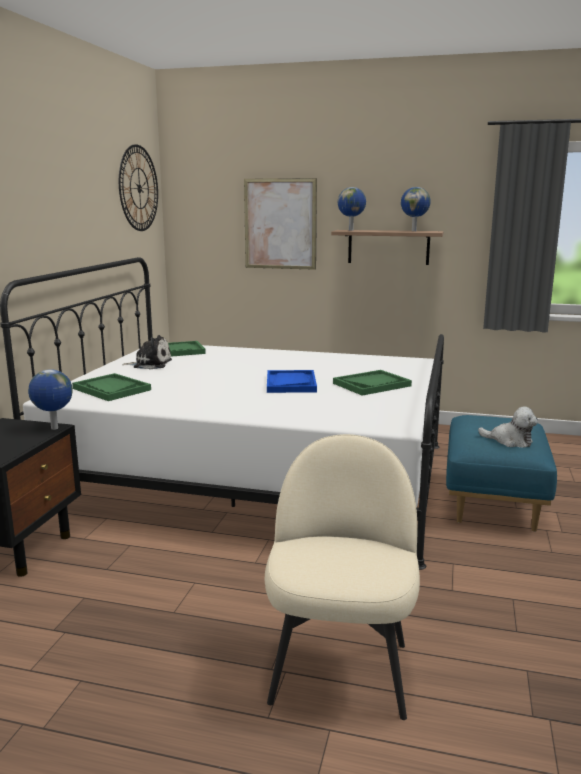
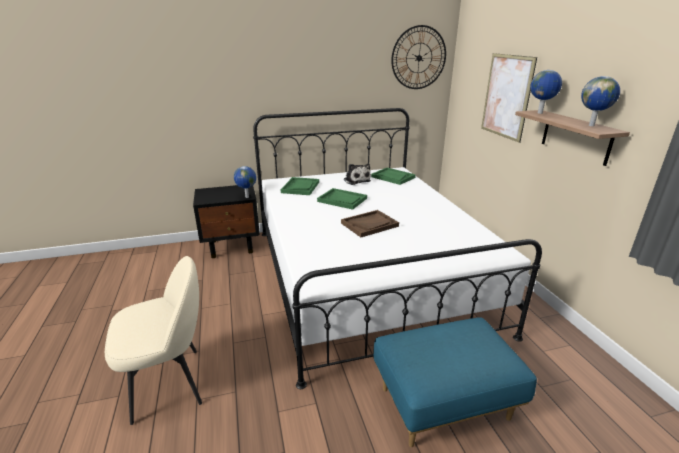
camera: 60 degrees right, 10 degrees up
blue tray [267,370,317,393] -> brown tray [341,210,399,237]
green tray [333,370,412,396] -> green tray moved to [317,188,367,210]
plush toy [478,406,538,448] -> none

